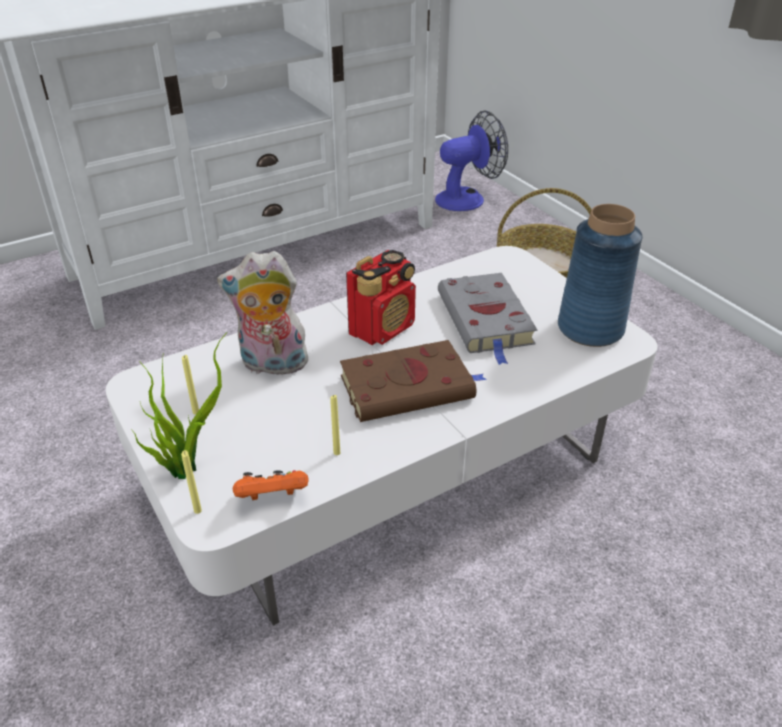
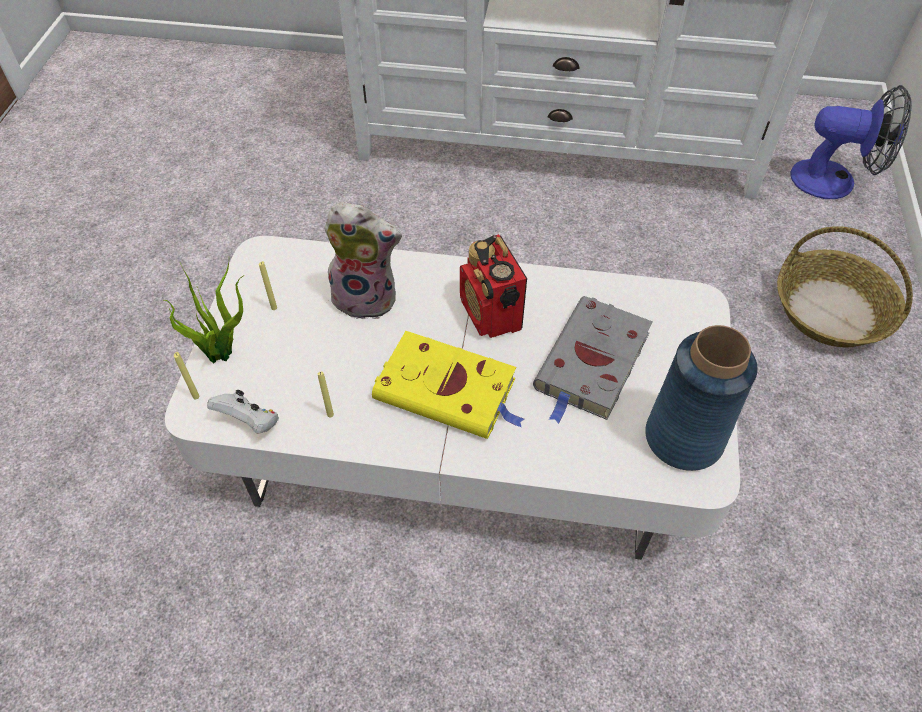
camera: 40 degrees right, 15 degrees up
plush toy [217,251,310,379] -> plush toy turned 150 degrees clockwise [324,202,402,319]
orange game controller [233,470,309,500] -> white game controller [207,390,279,434]
brown book [340,340,486,422] -> yellow book [372,331,525,439]
radio [346,250,416,345] -> radio turned 75 degrees clockwise [460,234,527,338]

